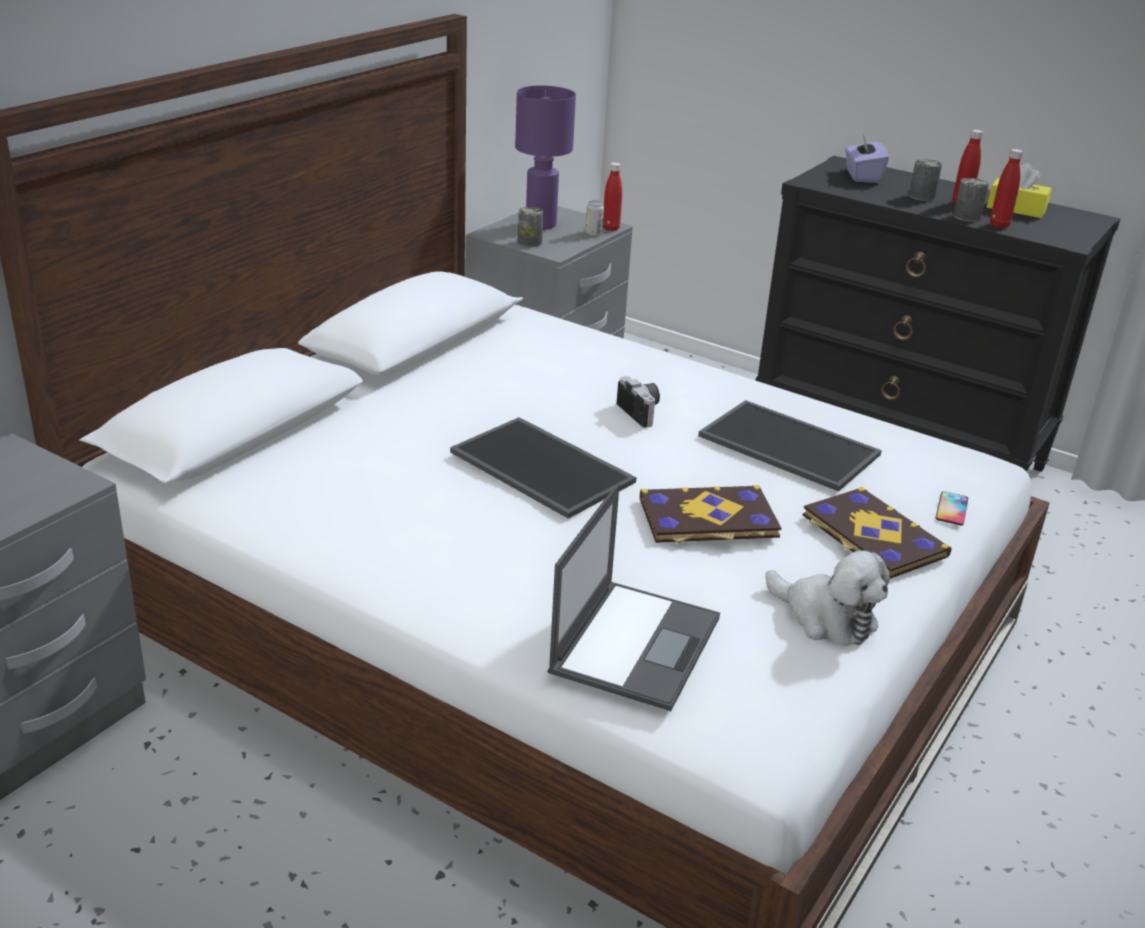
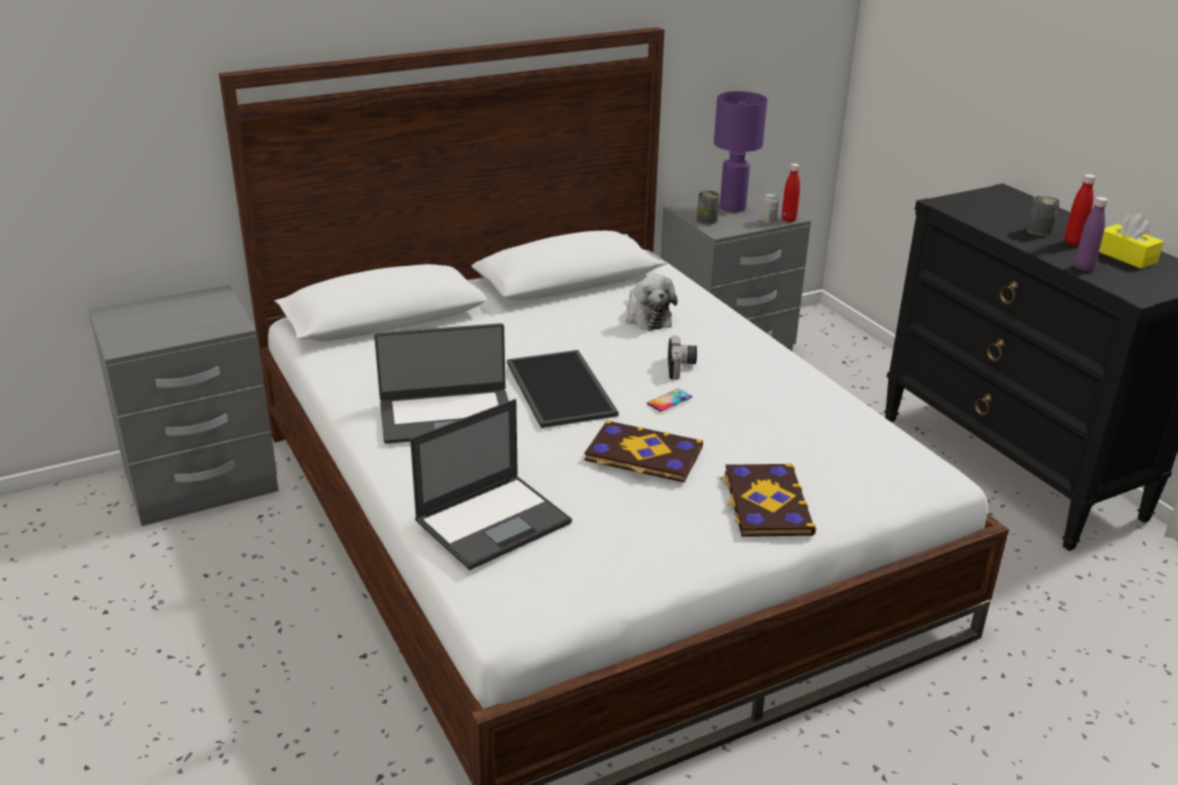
camera: 30 degrees right, 0 degrees up
tray [698,400,882,491] -> none
plush toy [765,550,890,646] -> plush toy moved to [626,275,677,331]
purple tissue box [845,134,889,183] -> none
phone [936,491,968,526] -> phone moved to [647,389,692,412]
can [953,178,989,222] -> none
red bottle [990,149,1023,228] -> purple bottle [1075,197,1108,271]
none -> laptop [374,323,509,444]

